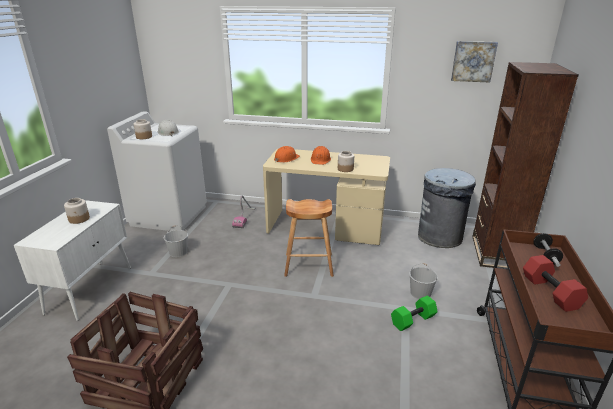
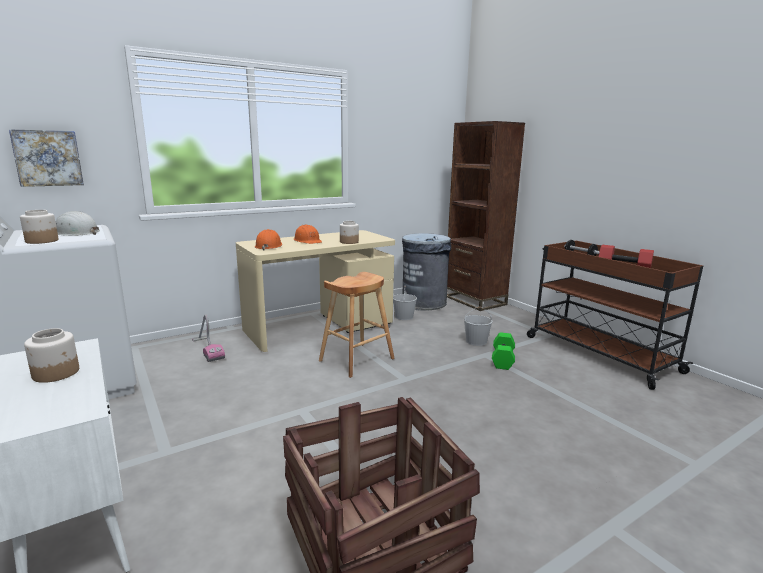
camera: 45 degrees left, 10 degrees down
white bucket [164,225,188,257] -> white bucket moved to [393,286,417,320]
picture [451,41,498,82] -> picture moved to [9,129,84,187]

